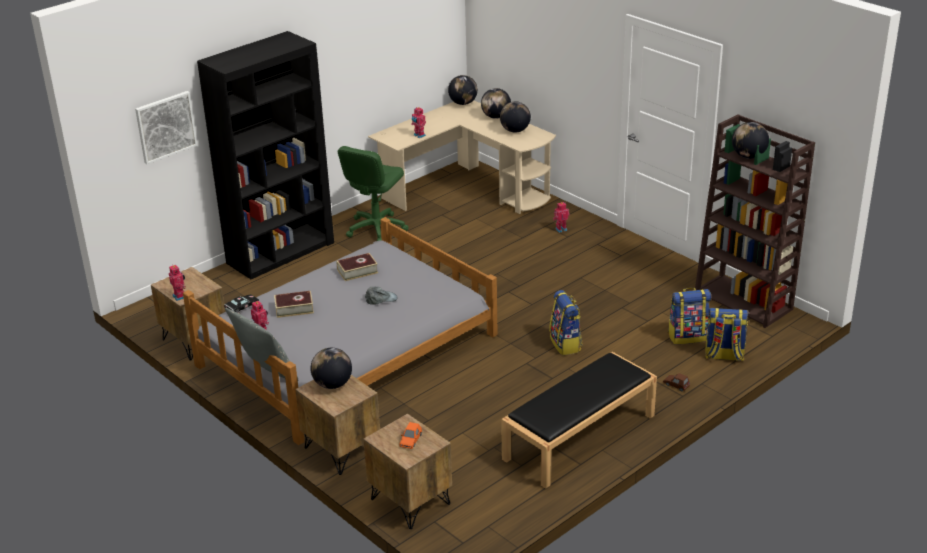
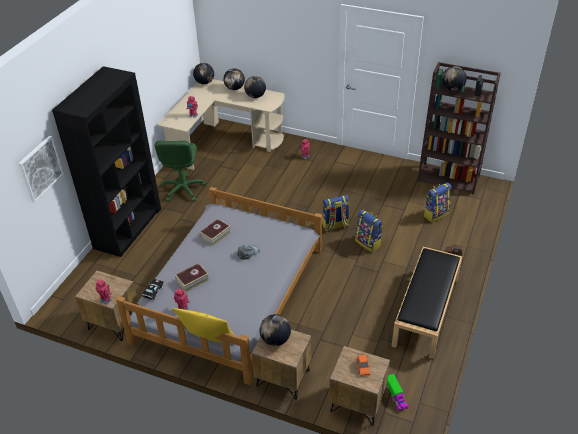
camera: 25 degrees left, 10 degrees up
grey pillow [225,307,298,380] -> yellow pillow [172,308,235,343]
backpack [705,308,749,361] -> backpack moved to [322,195,349,231]
none -> toy truck [386,374,408,411]

